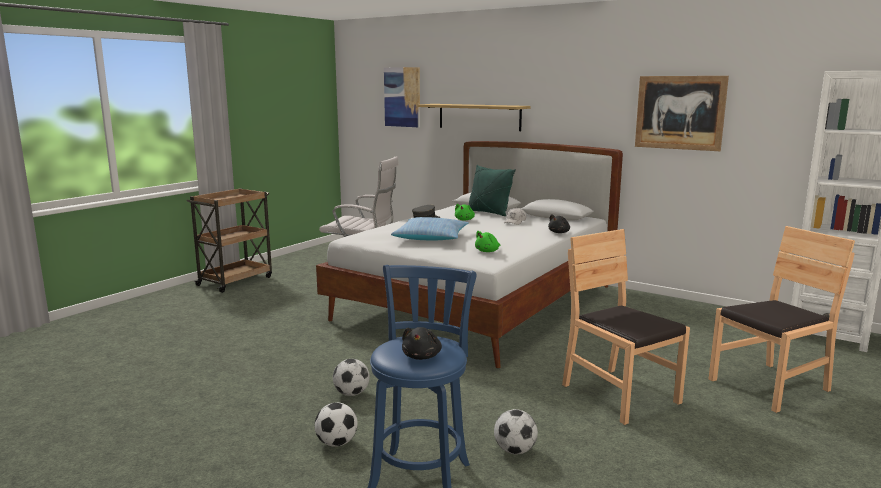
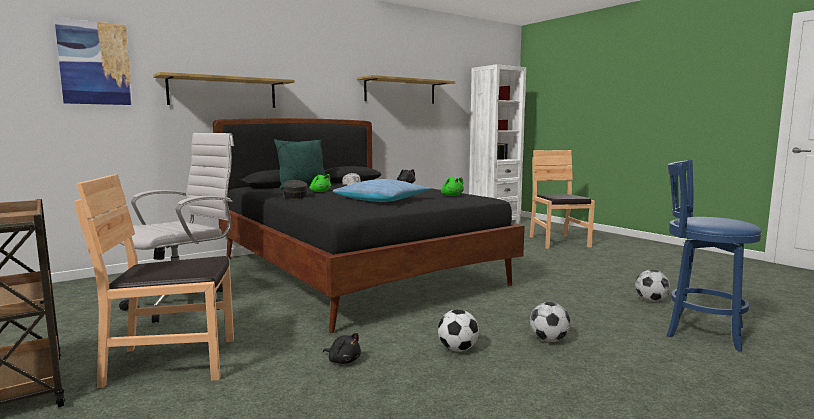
camera: 70 degrees left, 5 degrees down
football [315,402,358,447] -> football moved to [438,309,479,352]
white bed [316,141,623,368] -> black bed [213,118,525,333]
black plush toy [402,327,442,360] -> black plush toy moved to [323,333,361,364]
brown chair [562,229,690,425] -> brown chair moved to [74,174,234,388]
picture [635,76,729,151] -> shelf [357,75,455,104]

